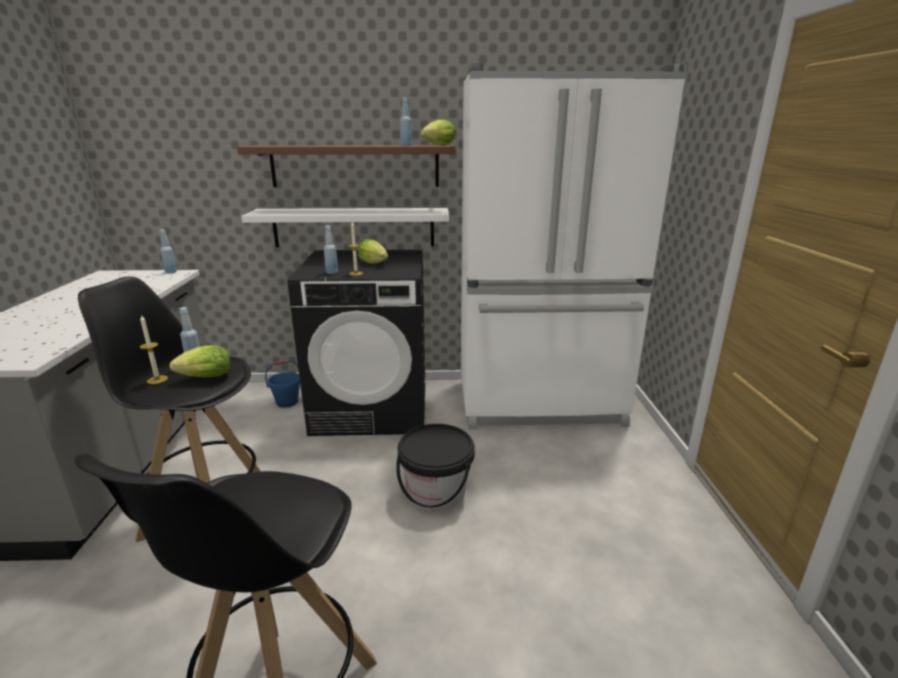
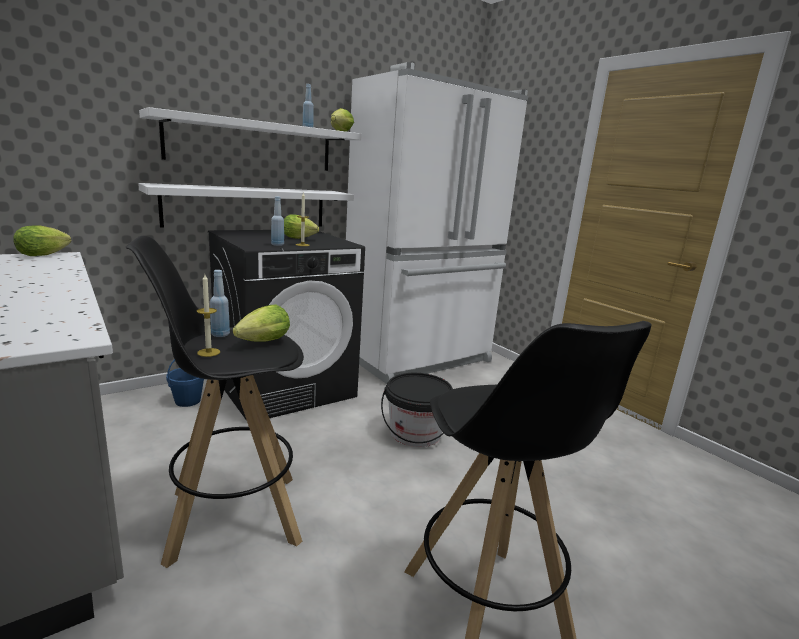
camera: 35 degrees left, 5 degrees down
blue bottle [159,229,177,273] -> lettuce [13,225,71,256]
brown shelf [237,145,455,187] -> white shelf [139,107,362,171]

